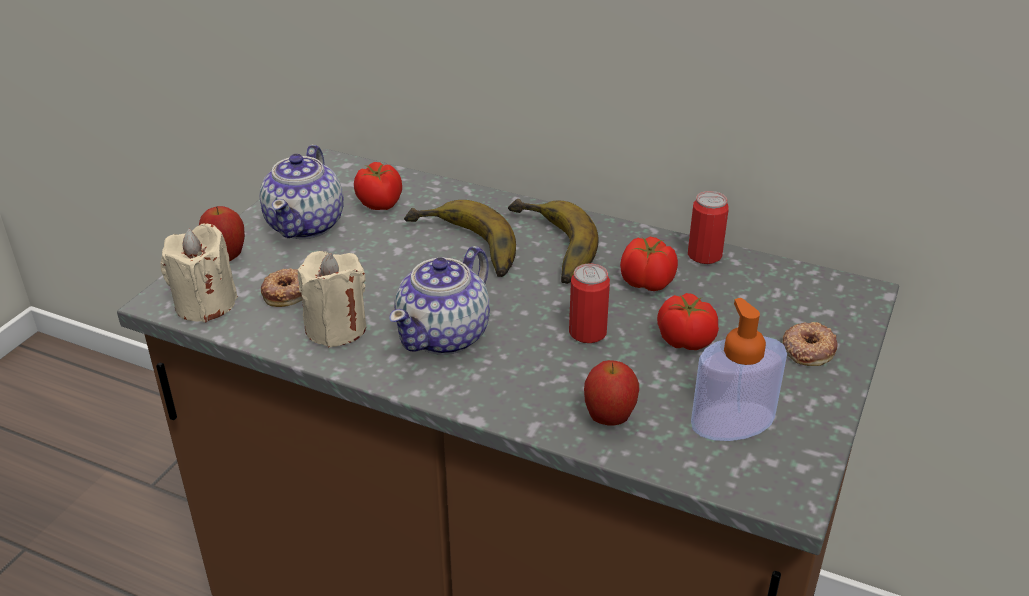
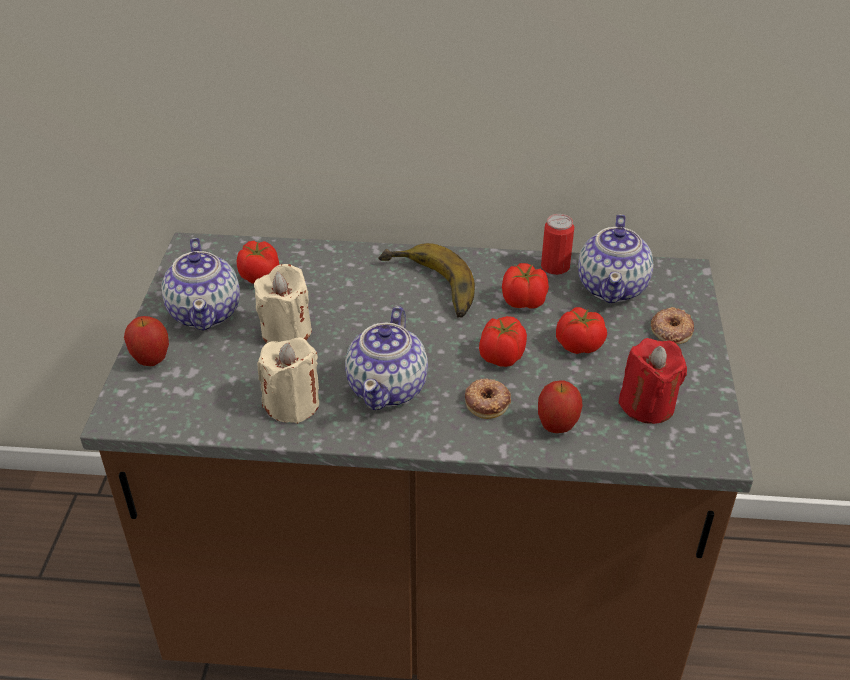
camera: 20 degrees left, 5 degrees up
beige candle [160,223,238,323] -> beige candle moved to [254,264,312,343]
donut [261,268,302,307] -> donut moved to [465,378,511,419]
banana [404,200,516,277] -> none
can [569,264,610,343] -> tomato [479,316,527,367]
soap dispenser [691,298,787,441] -> red candle [618,338,687,424]
none -> teapot [578,214,653,303]

